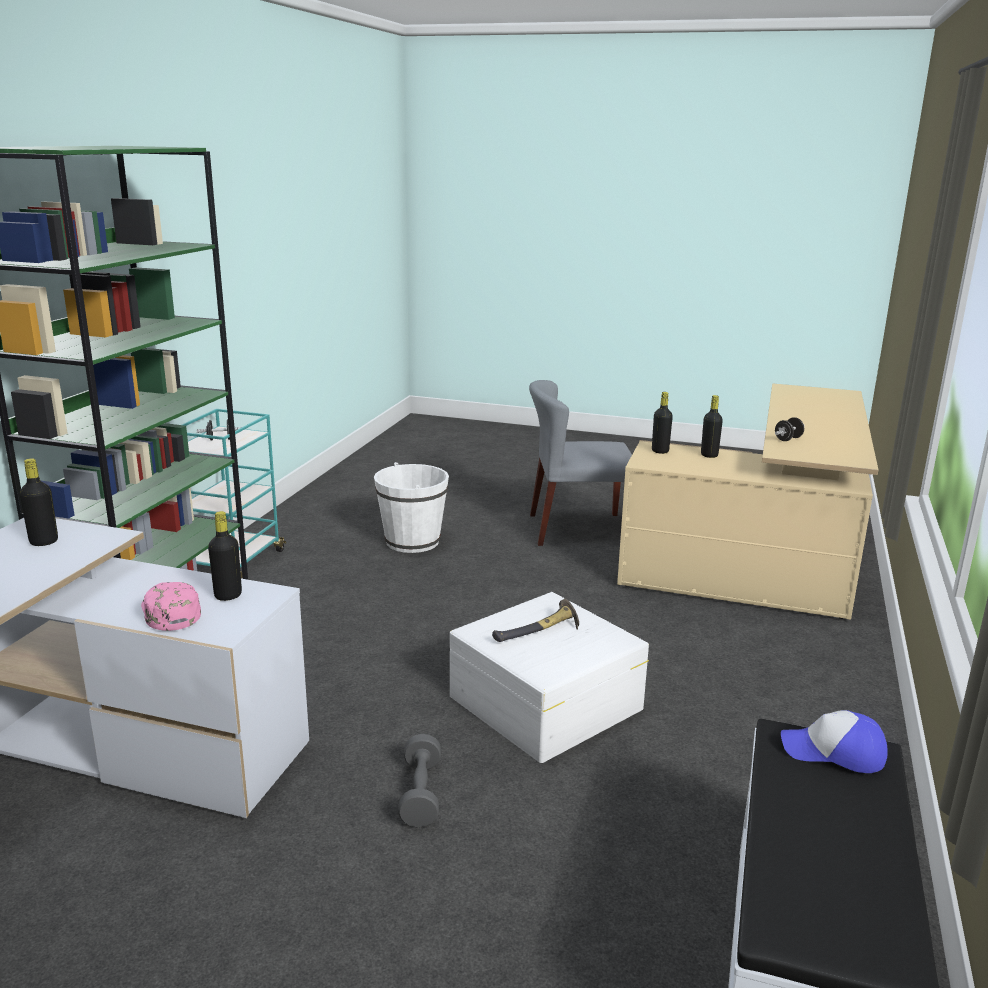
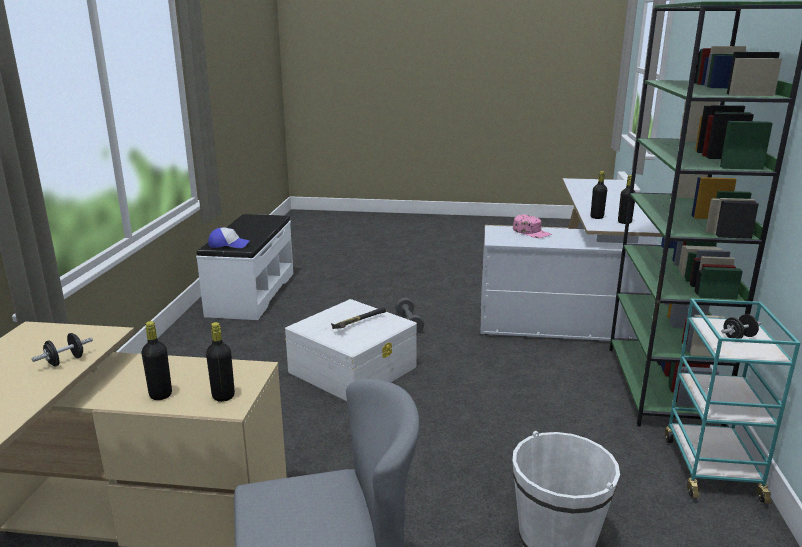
camera: 170 degrees right, 0 degrees up
black bottle [208,511,242,601] -> black bottle moved to [591,171,607,219]

